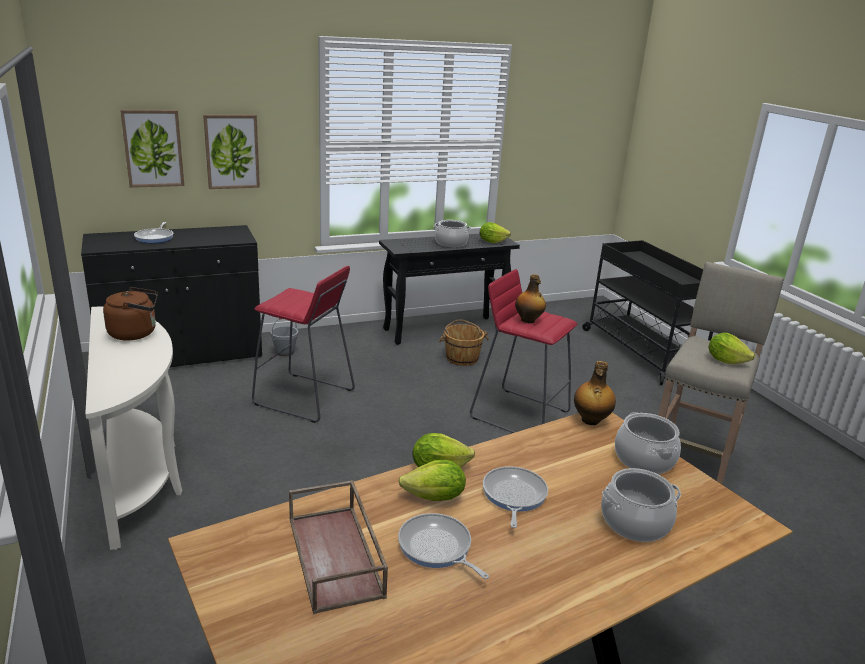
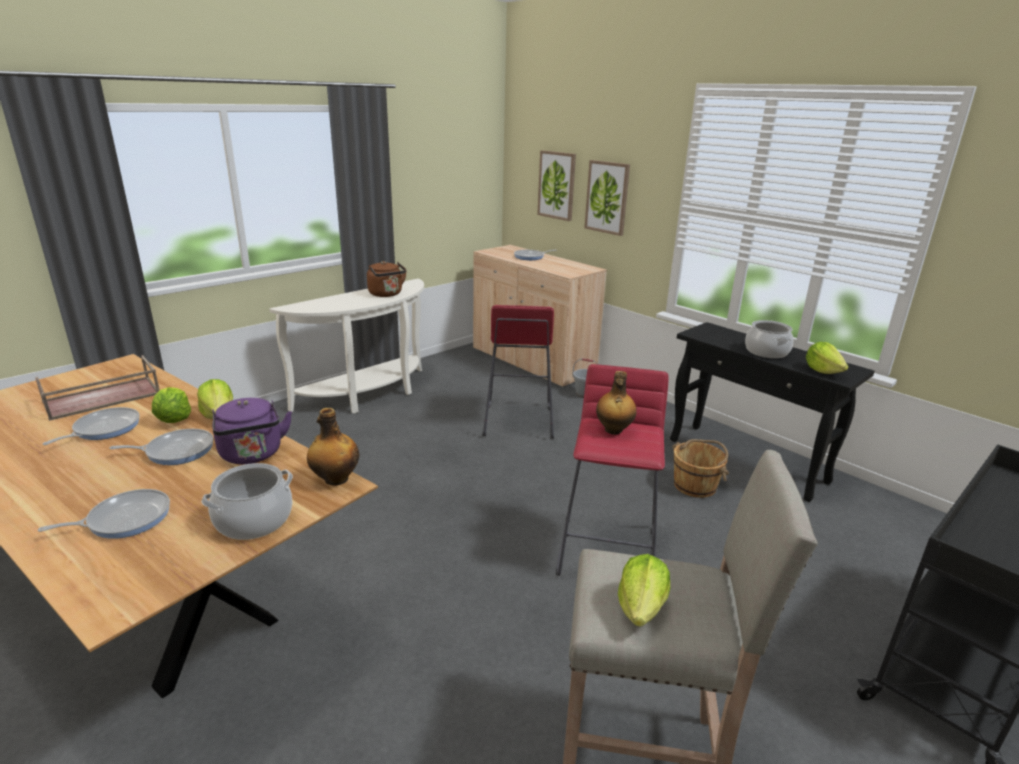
camera: 70 degrees right, 0 degrees up
black cabinet [81,225,262,367] -> beige cabinet [473,245,607,388]
cooking pot [601,468,681,542] -> frying pan [38,489,170,539]
none -> purple kettle [212,398,292,464]

